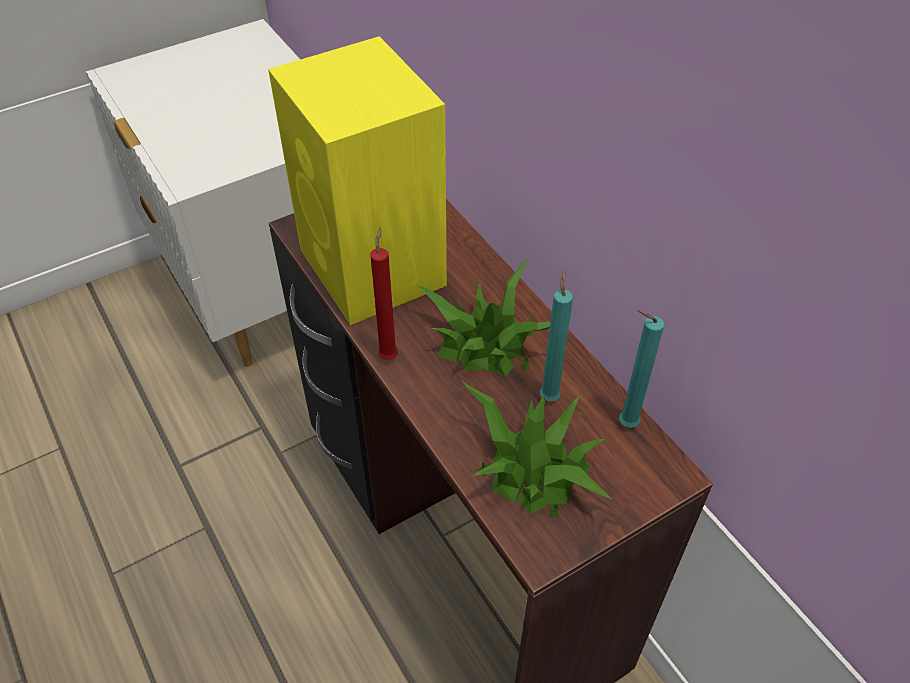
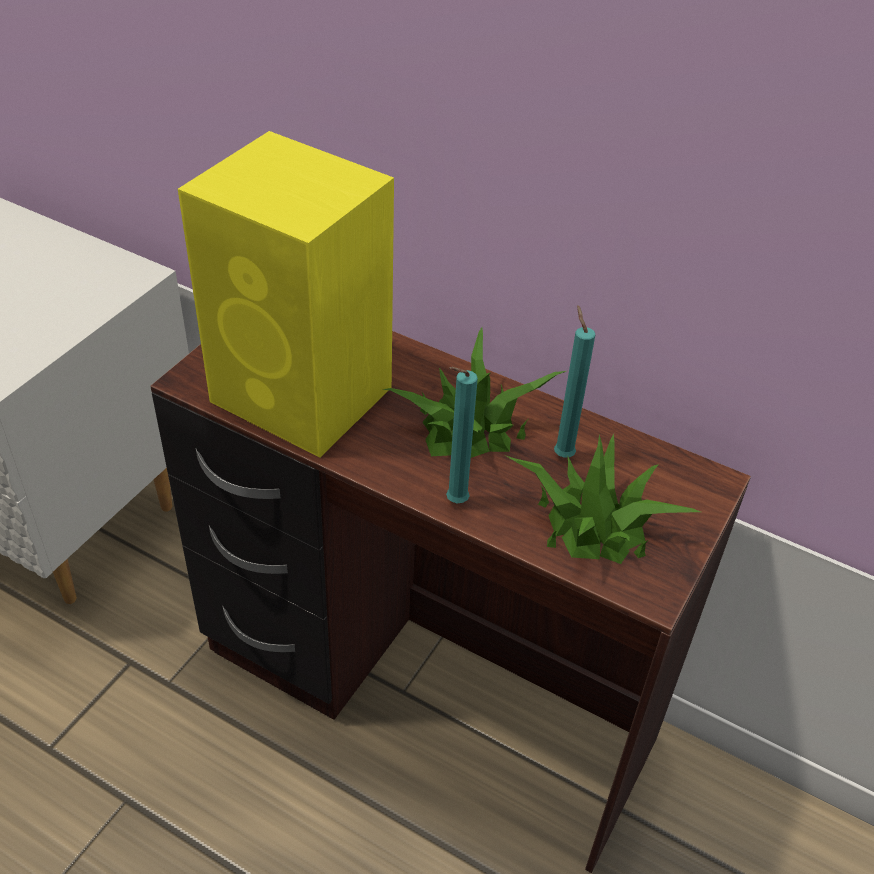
camera: 30 degrees left, 5 degrees down
red candle [370,228,398,360] -> none
turquoise candle [619,310,665,428] -> turquoise candle moved to [446,367,478,503]

